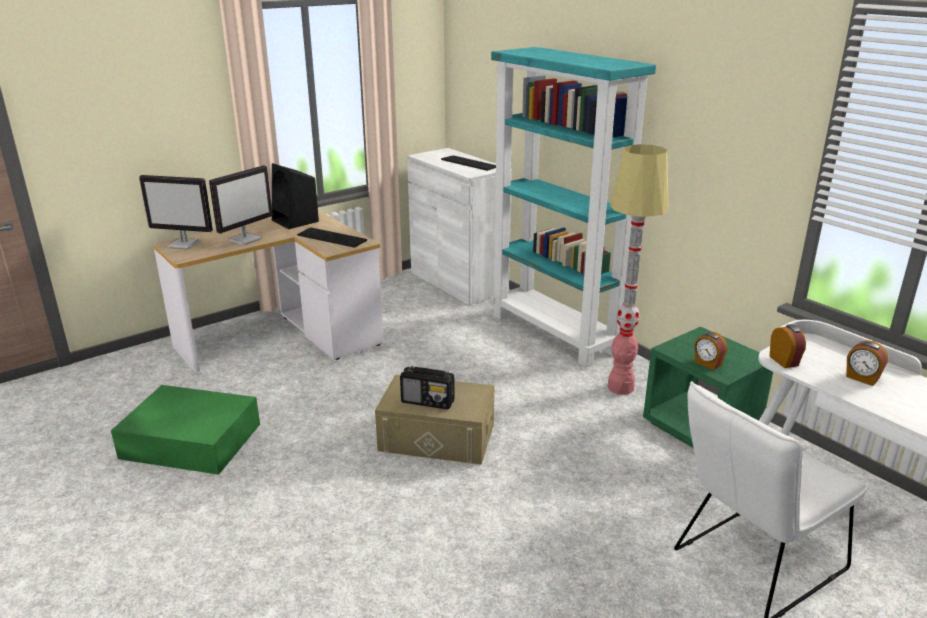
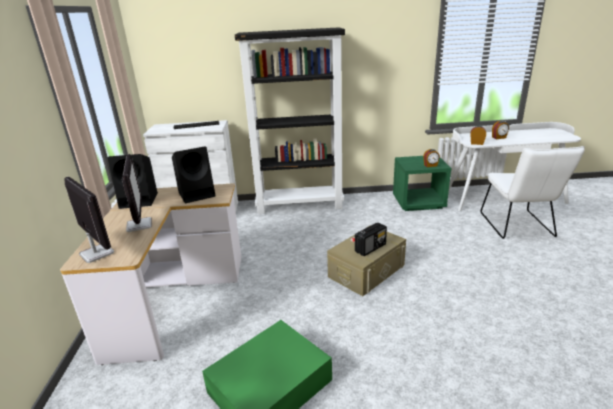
camera: 55 degrees left, 0 degrees up
monitor [139,175,213,249] -> monitor turned 90 degrees counterclockwise [64,176,114,263]
keyboard [297,228,367,248] -> black speaker [172,146,216,203]
turquoise bookcase [491,47,656,368] -> black bookcase [235,27,345,214]
floor lamp [608,144,669,395] -> none

